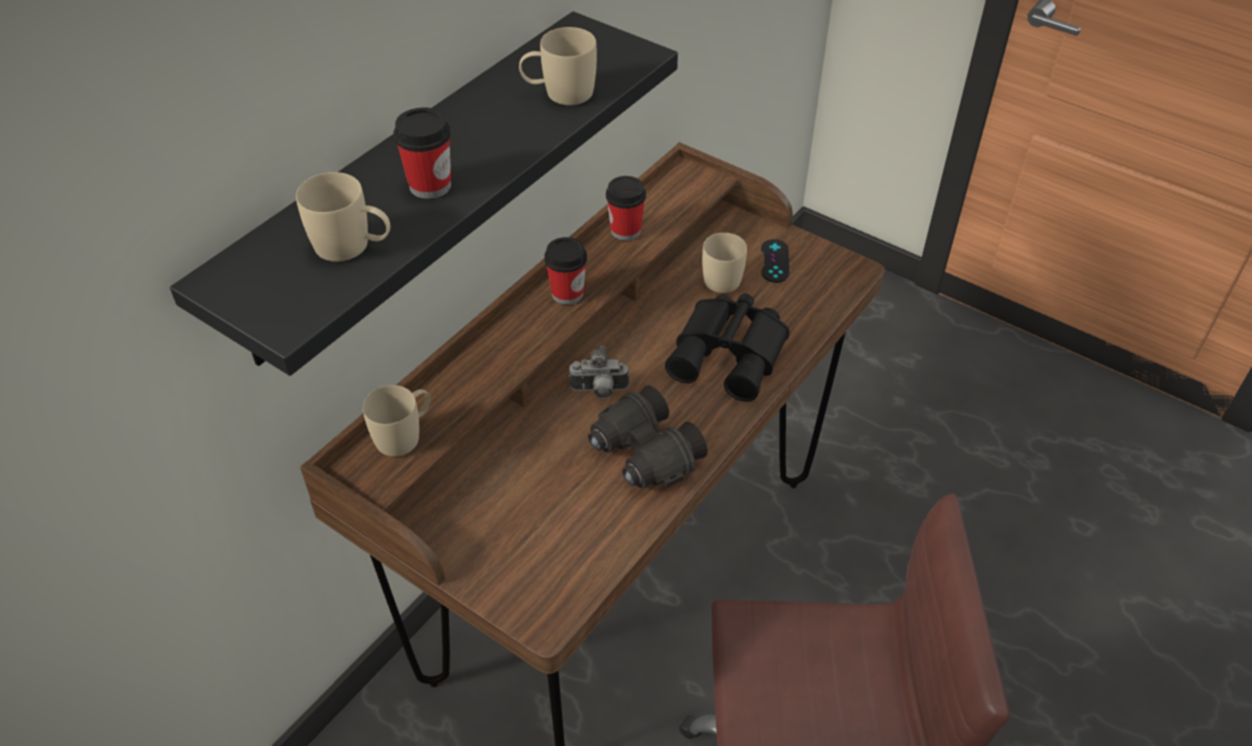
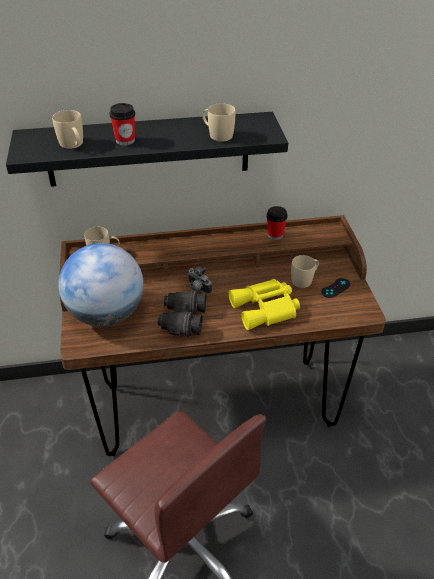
camera: 45 degrees right, 5 degrees down
cup [544,237,587,305] -> none
black binoculars [665,294,789,402] -> yellow binoculars [228,279,300,330]
none -> globe [59,243,144,327]

